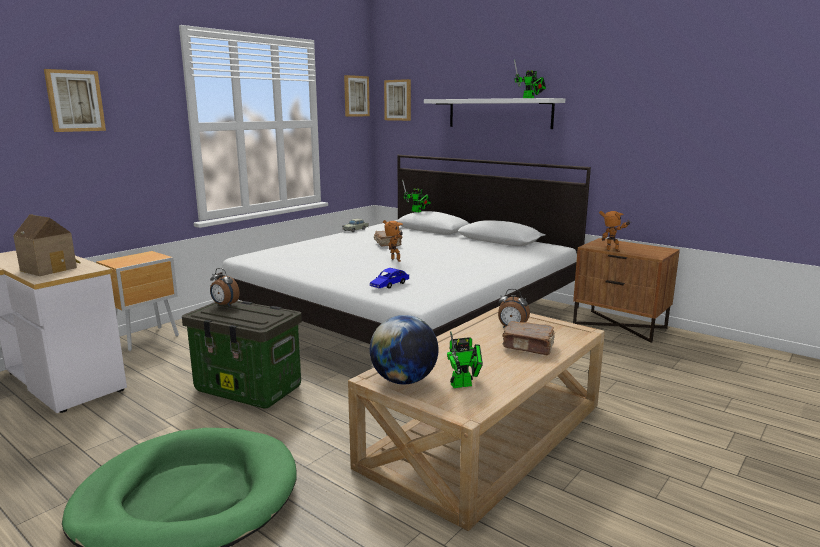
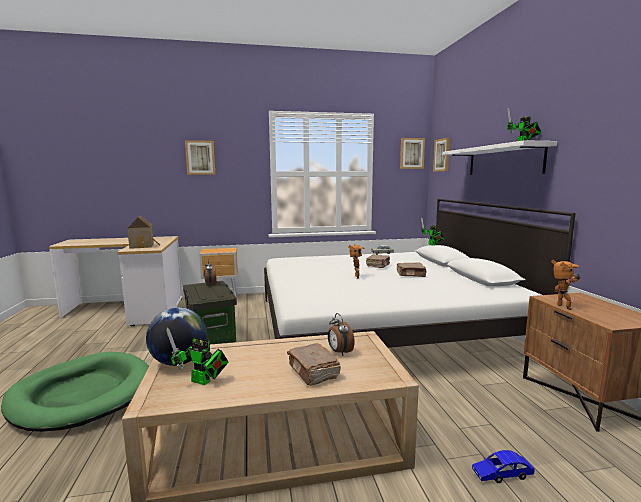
camera: 40 degrees right, 5 degrees down
blue toy car [370,268,409,289] -> blue toy car moved to [472,450,535,483]
none -> brown book [396,262,427,277]

